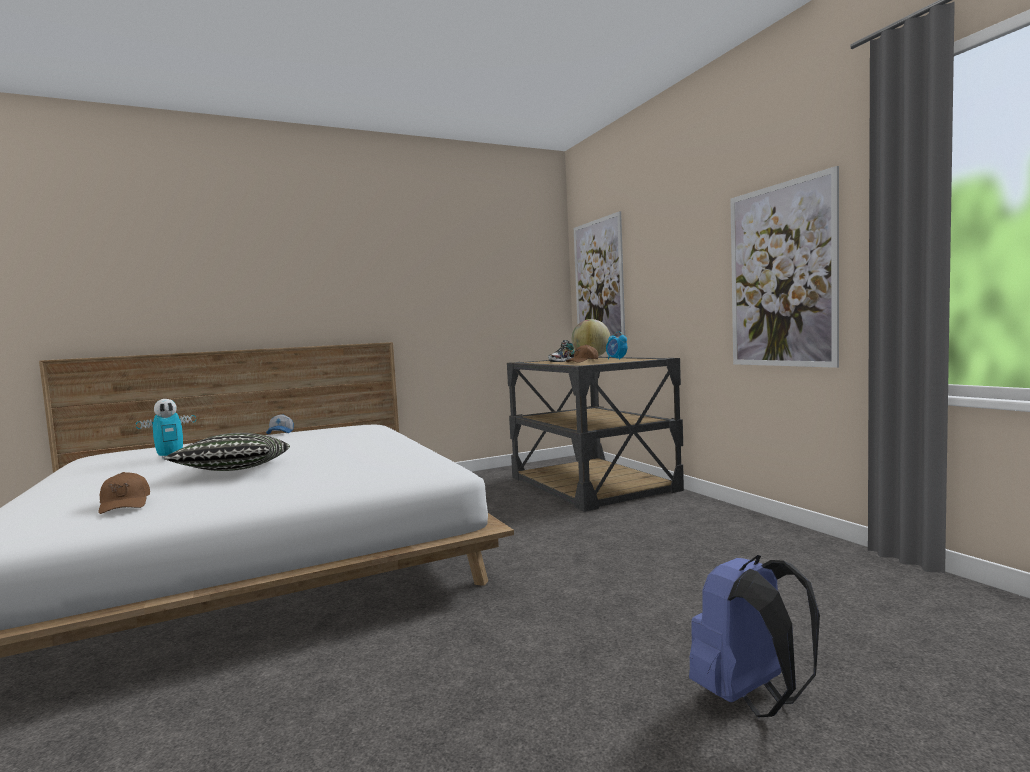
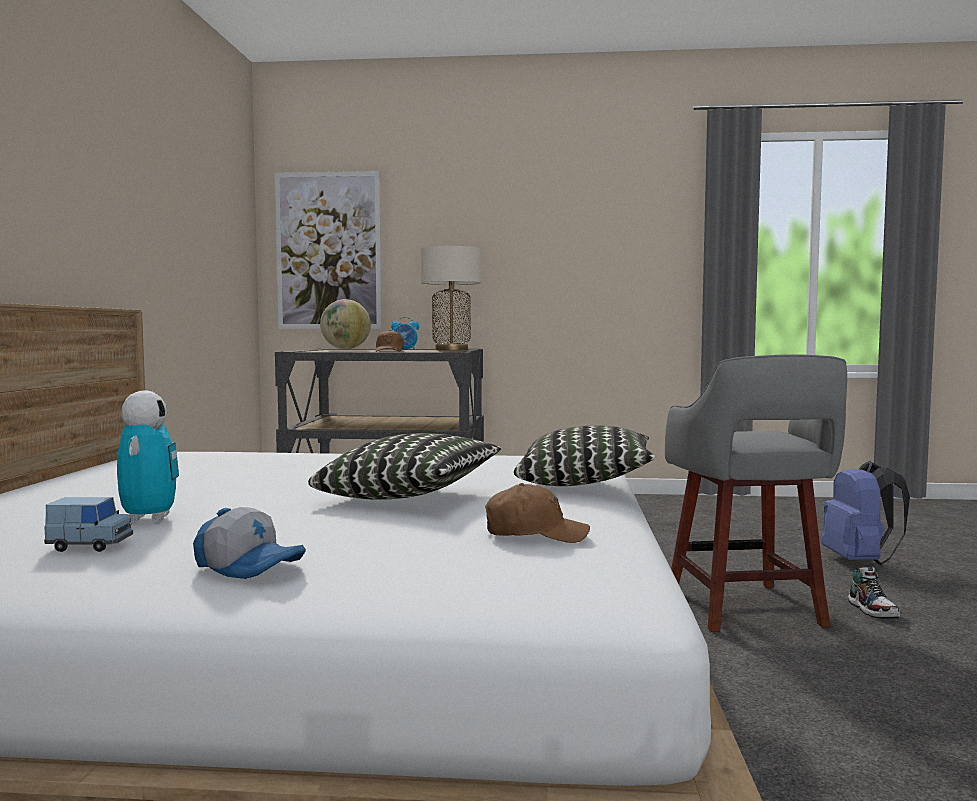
camera: 60 degrees left, 0 degrees up
cap [266,415,294,434] -> cap moved to [193,507,306,579]
shoe [548,340,575,362] -> shoe moved to [848,566,900,619]
picture [730,166,839,368] -> none
none -> blue toy car [44,497,133,552]
none -> table lamp [421,246,482,350]
none -> pillow [514,425,655,486]
none -> grey stool [665,355,847,632]

